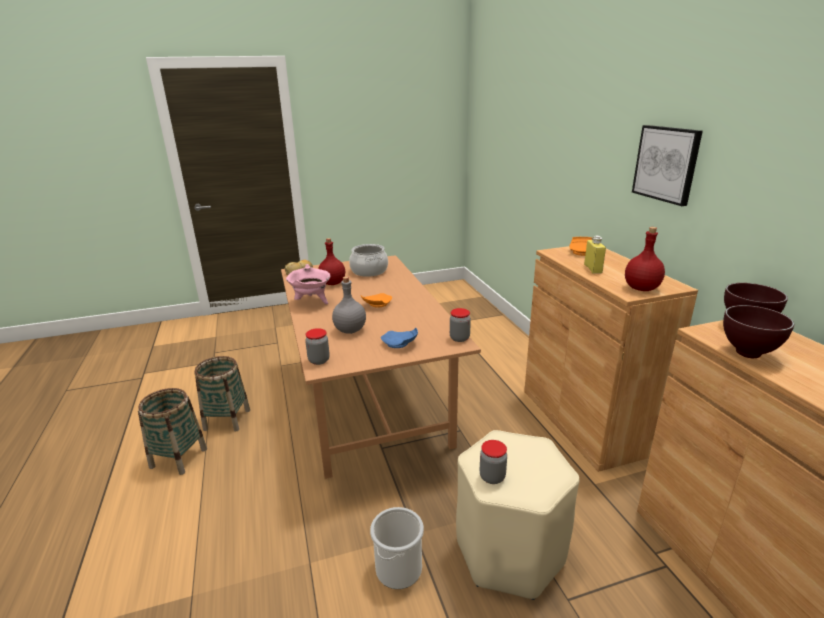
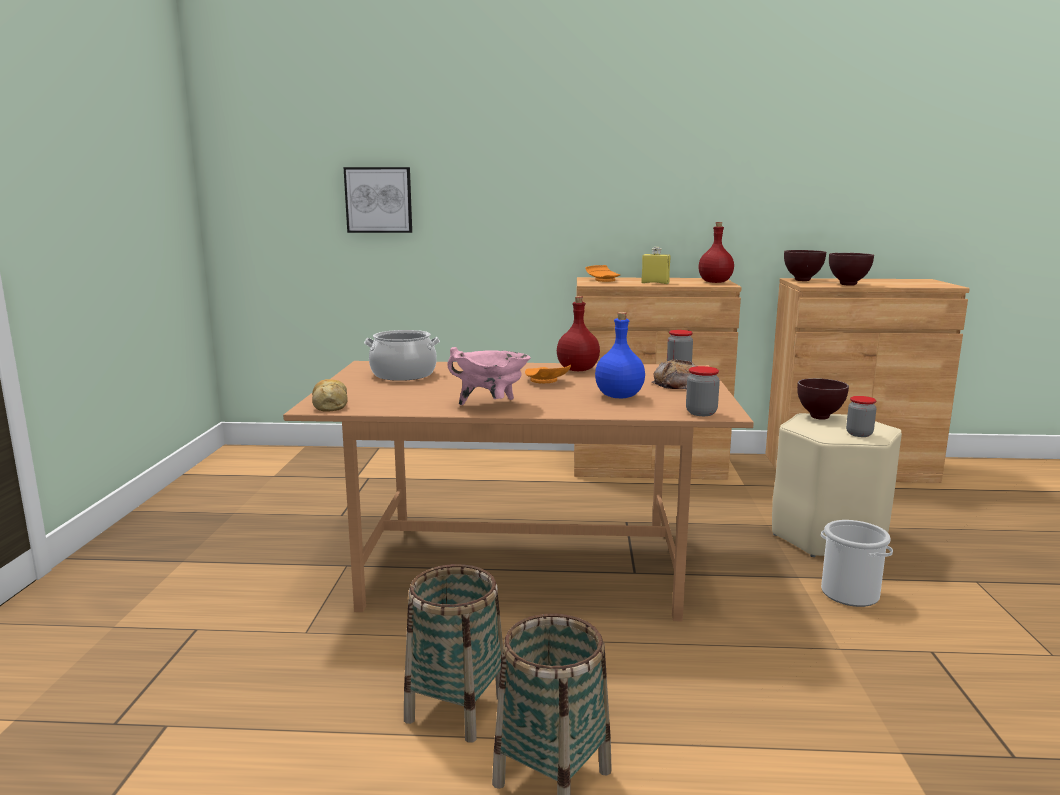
camera: 70 degrees left, 10 degrees down
red bottle [318,238,345,285] -> red bottle moved to [557,296,600,371]
grey bottle [332,276,366,334] -> blue bottle [595,312,645,399]
blue plate [381,328,418,348] -> bread [651,359,696,389]
picture [632,125,703,206] -> picture moved to [344,167,412,233]
none -> brown bowl [797,378,849,420]

